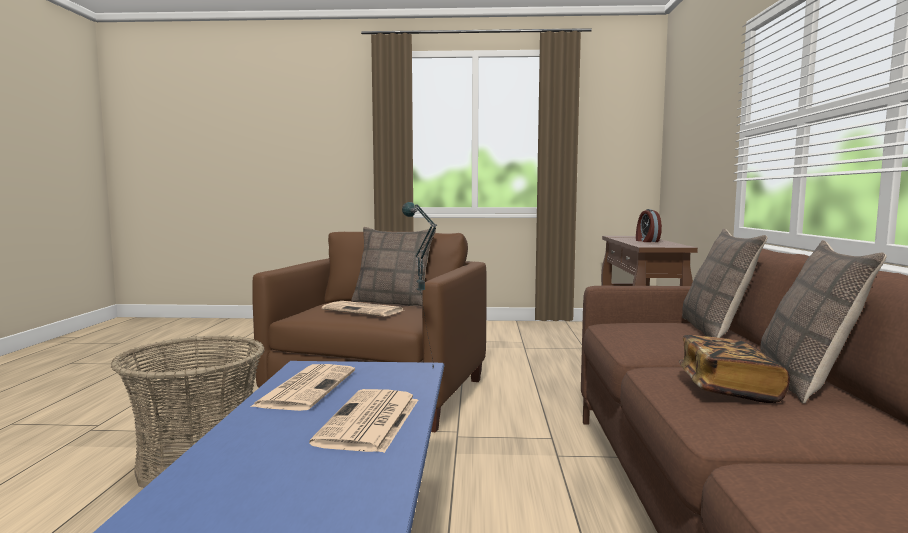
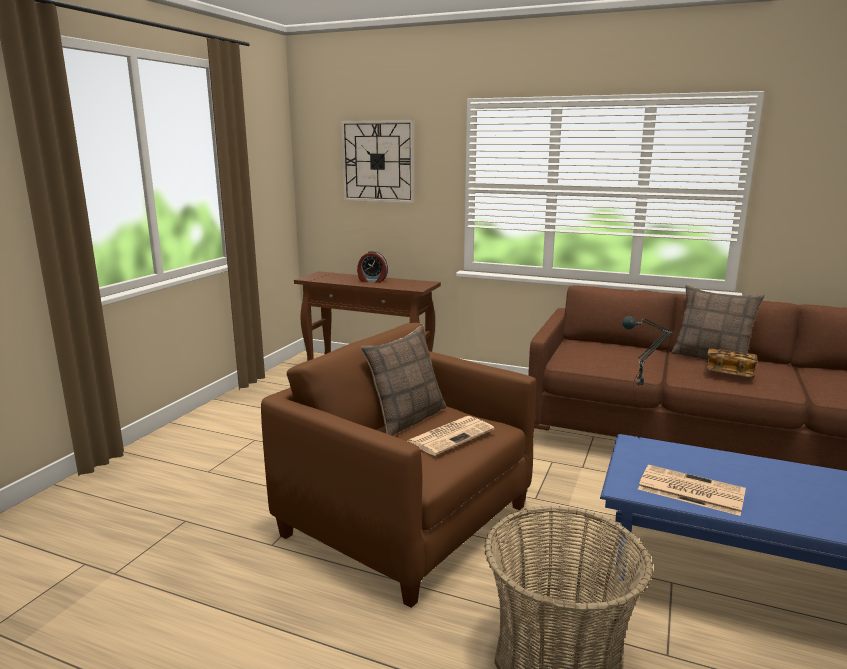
camera: 70 degrees left, 10 degrees up
newspaper [309,389,418,453] -> none
pillow [682,229,768,338] -> none
none -> wall clock [341,120,414,203]

